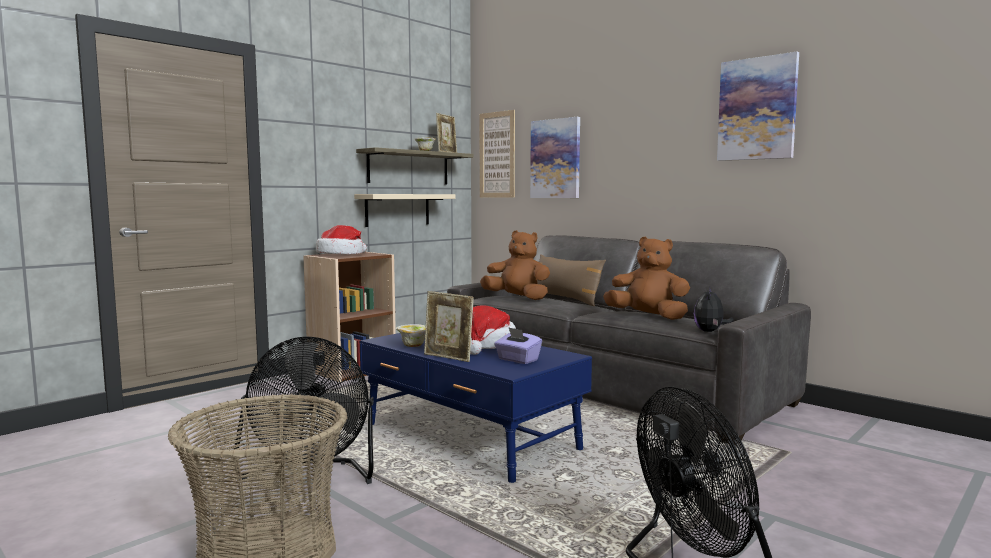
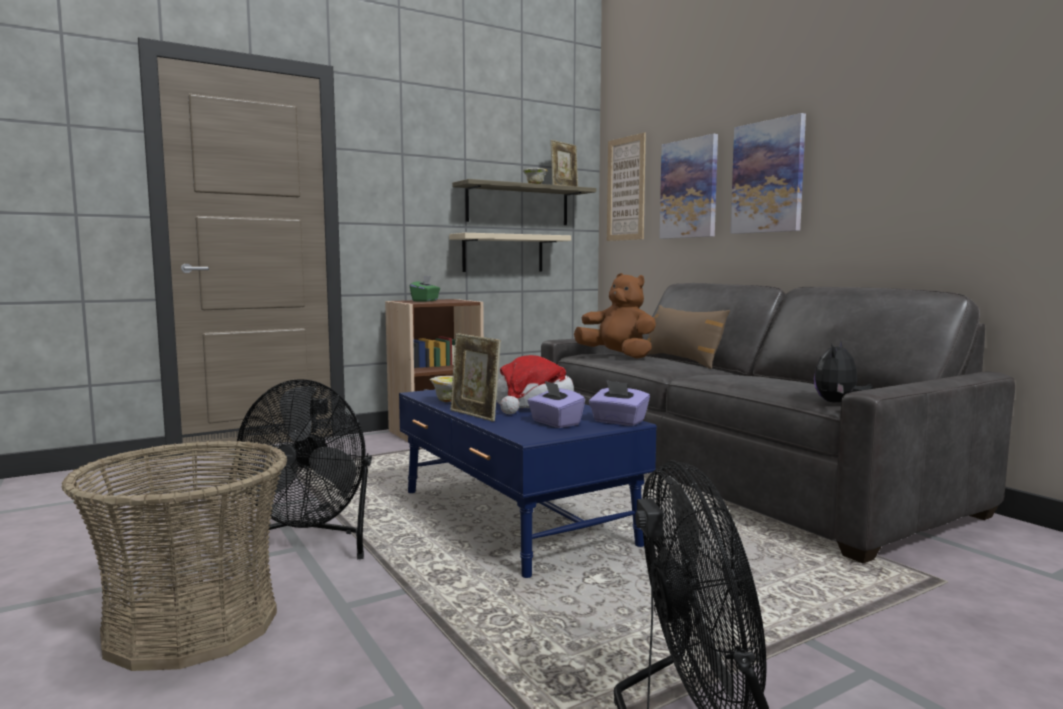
camera: 15 degrees right, 0 degrees up
hat [316,225,367,254] -> green tissue box [410,276,440,302]
brown plush toy [603,237,690,320] -> none
picture [717,52,799,161] -> picture moved to [730,113,806,234]
none -> purple tissue box [589,380,650,426]

